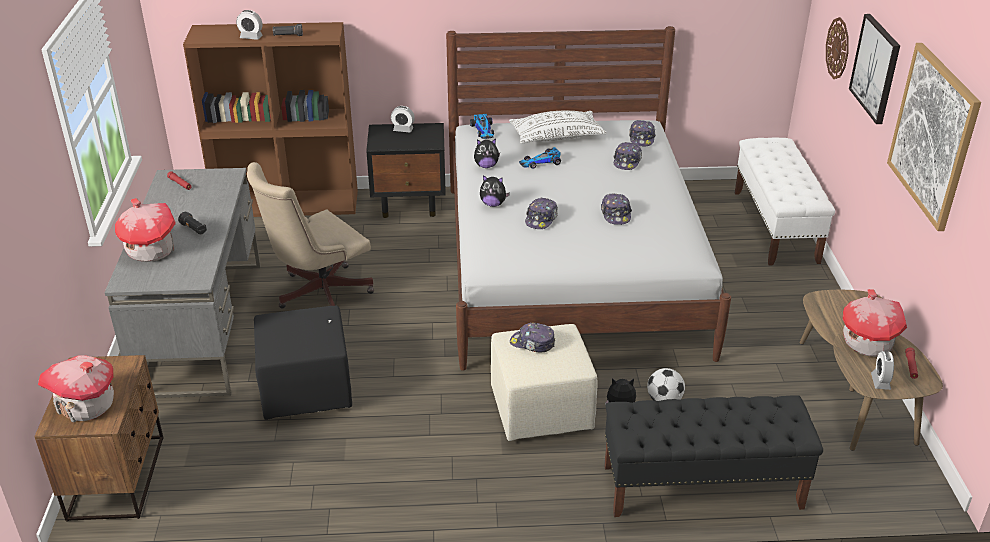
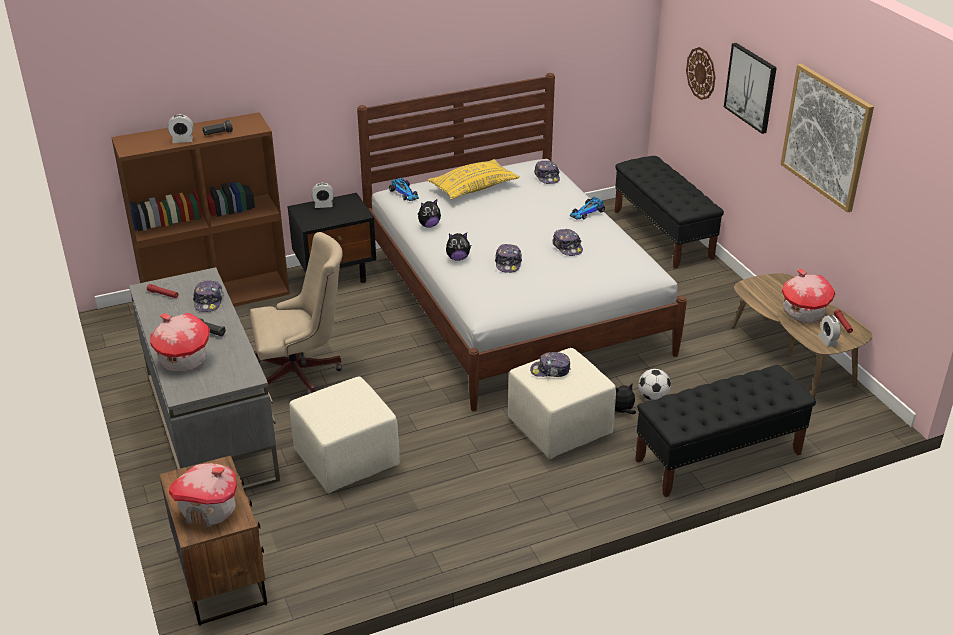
camera: 20 degrees left, 0 degrees up
beige office chair [247,162,374,309] -> beige office chair turned 135 degrees counterclockwise [250,232,343,394]
black ottoman [254,306,352,420] -> beige ottoman [290,377,400,493]
white pillow [509,111,607,144] -> yellow pillow [428,159,520,199]
toy car [519,147,561,169] -> toy car moved to [569,197,605,220]
cap [614,142,642,170] -> cap moved to [193,281,224,312]
white bench [735,137,835,266] -> black bench [615,156,724,269]

